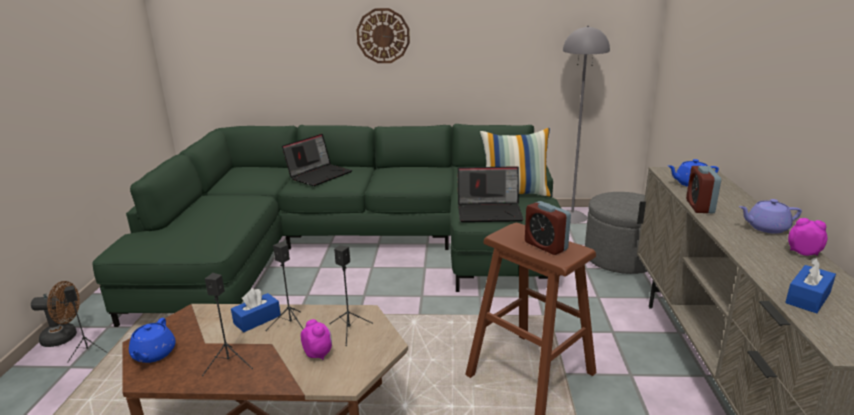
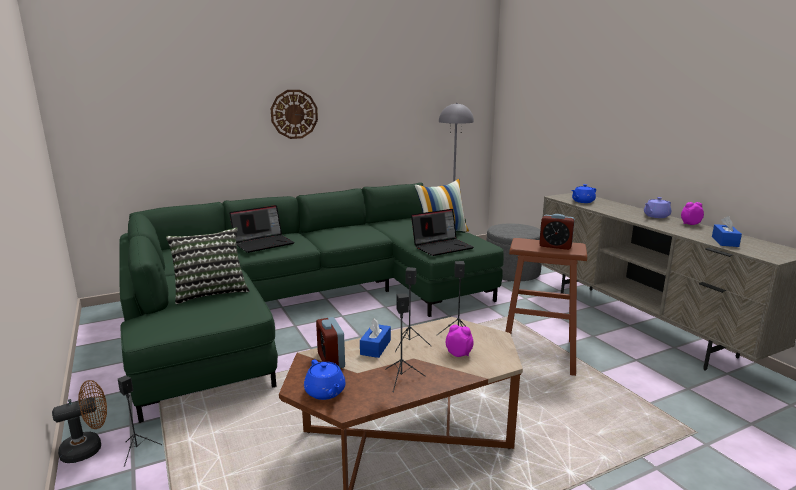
camera: 30 degrees left, 5 degrees down
laptop [282,134,352,186] -> laptop turned 45 degrees clockwise [229,205,295,253]
alarm clock [686,166,721,213] -> alarm clock moved to [316,317,345,368]
none -> pillow [166,227,249,304]

